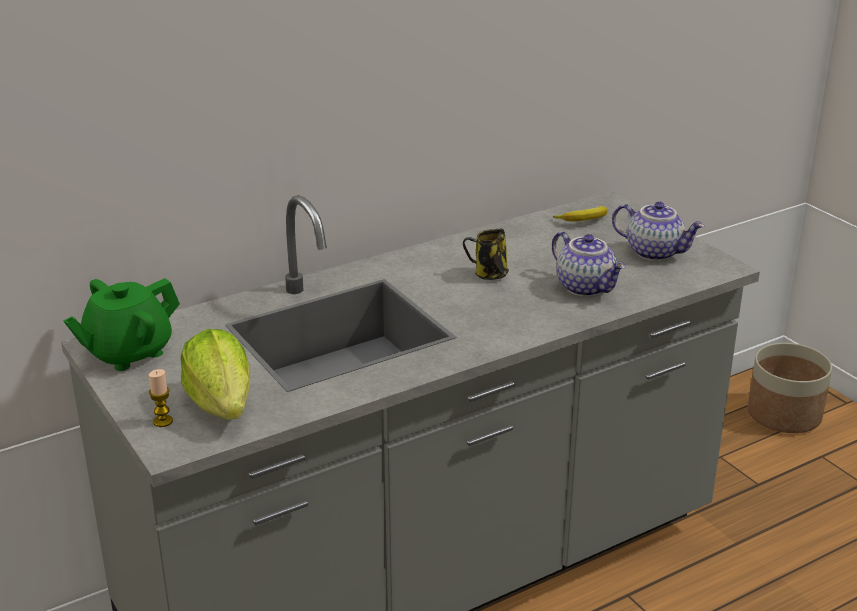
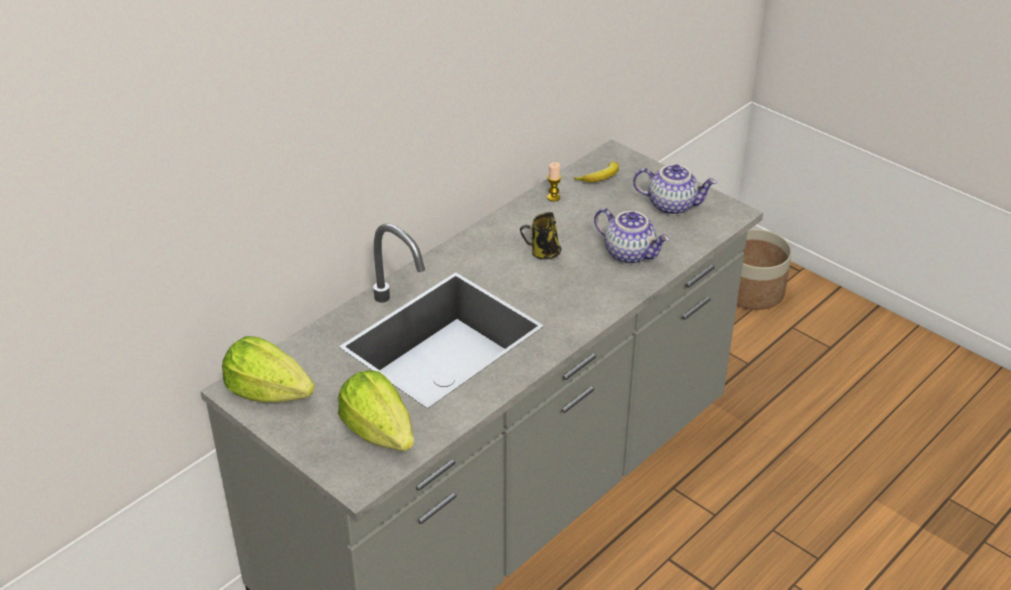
camera: 15 degrees left, 10 degrees up
green teapot [63,278,180,371] -> lettuce [222,336,315,403]
candle [149,369,173,427] -> candle moved to [547,162,561,202]

